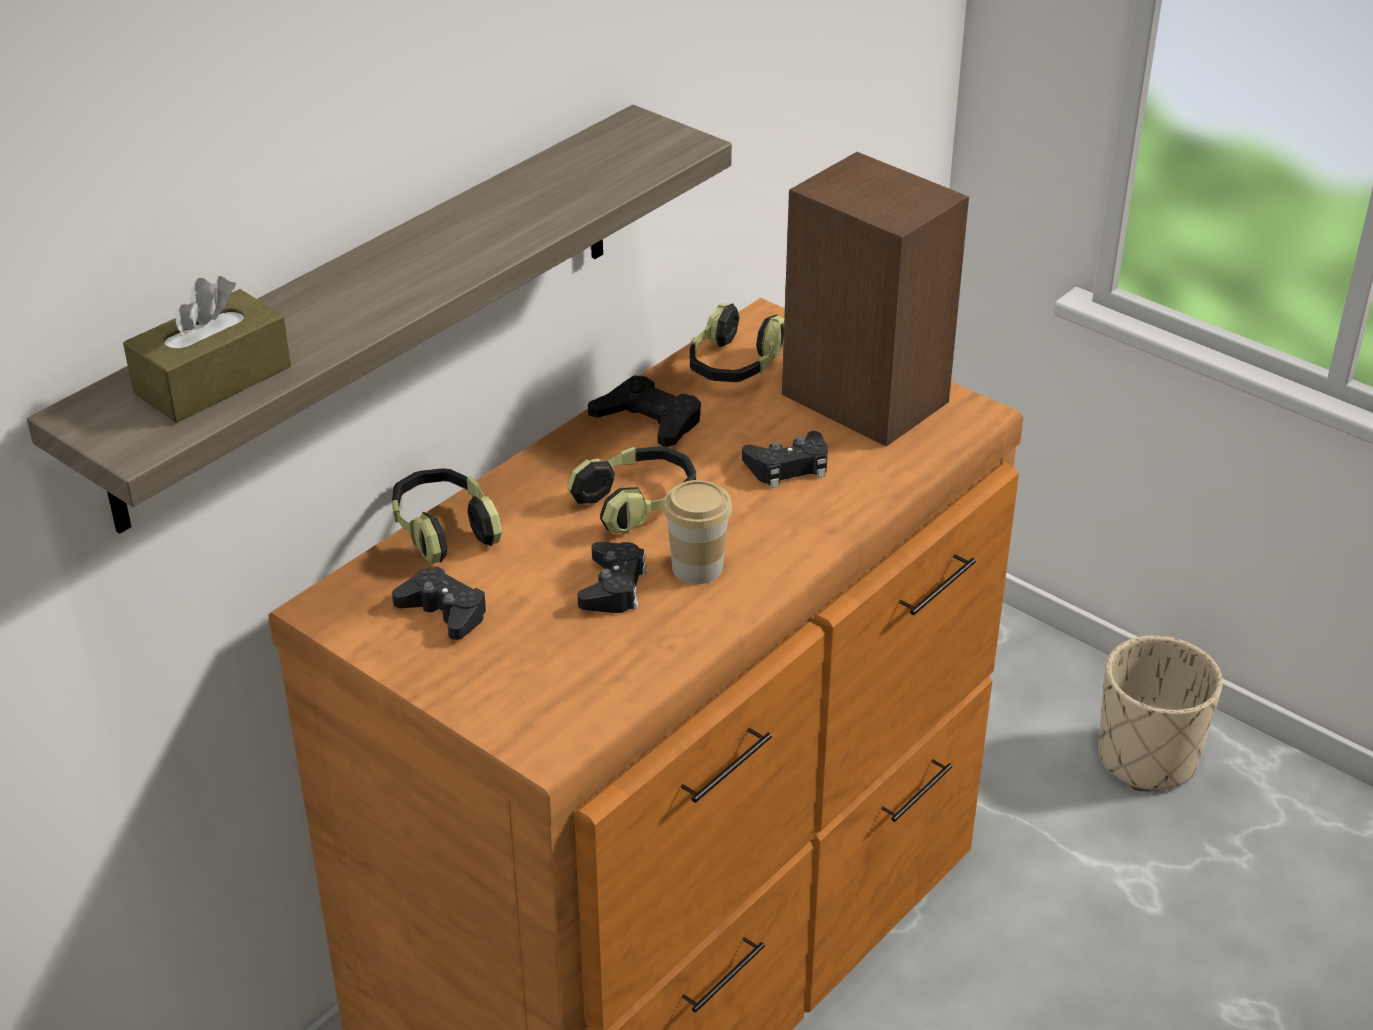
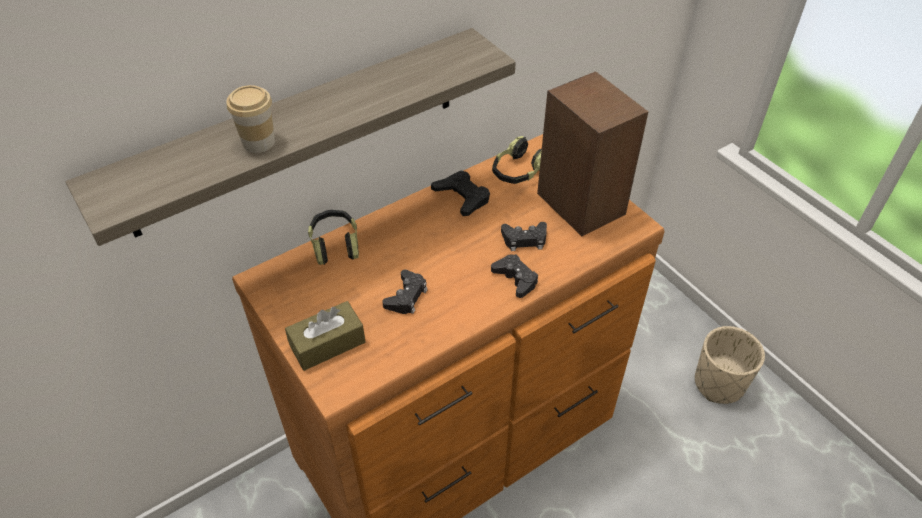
camera: 15 degrees right, 10 degrees up
brown tissue box [123,276,291,423] -> brown tissue box moved to [285,301,366,371]
black game controller [392,566,487,640] -> black game controller moved to [491,254,538,298]
headphones [567,446,696,533] -> none
cup [663,480,732,584] -> cup moved to [226,85,275,153]

